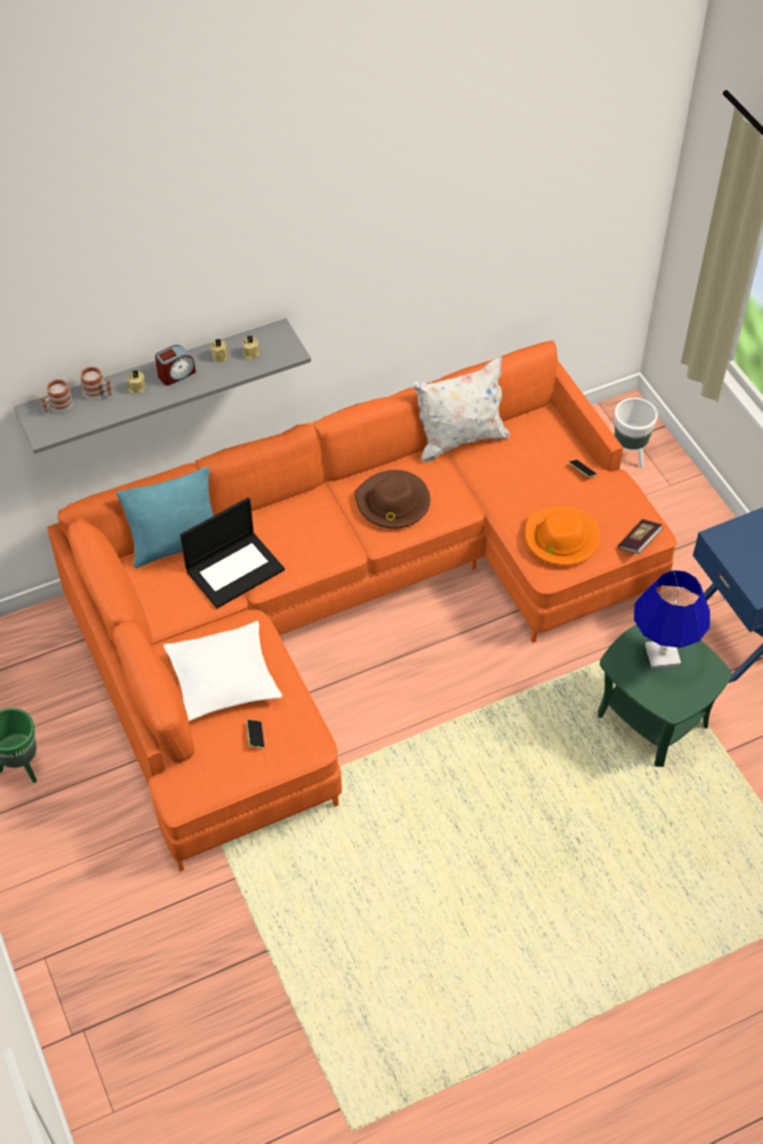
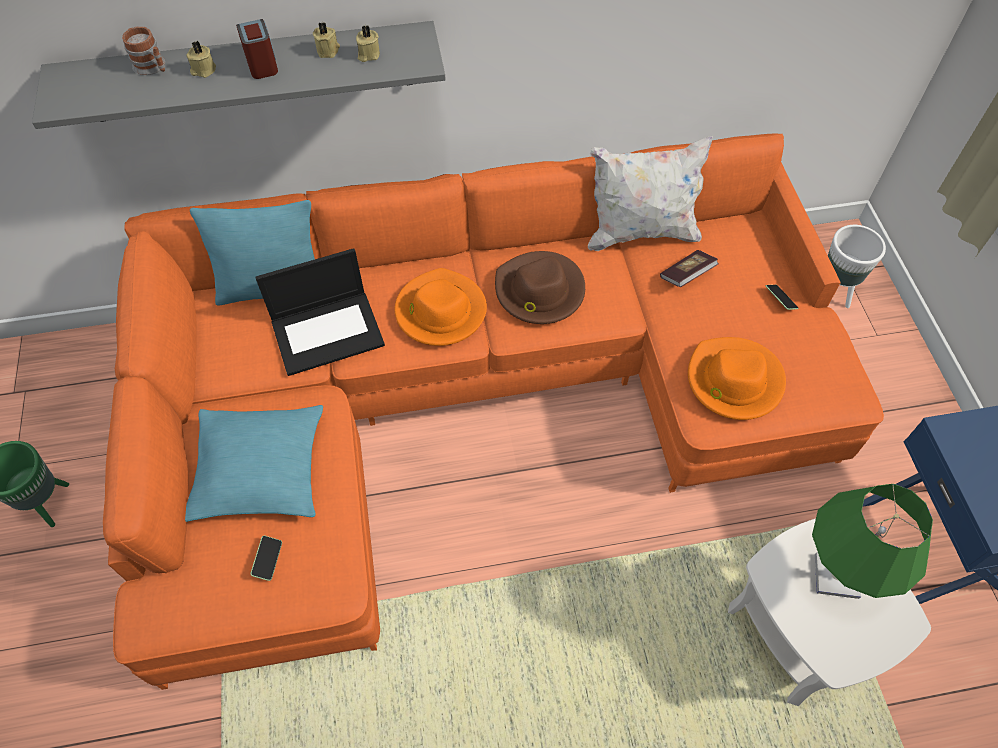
camera: 15 degrees right, 5 degrees up
mug [41,379,74,413] -> none
alarm clock [155,345,196,386] -> alarm clock turned 90 degrees counterclockwise [236,19,278,79]
white pillow [163,621,282,721] -> turquoise pillow [185,405,323,522]
green side table [598,624,732,767] -> white side table [728,519,931,706]
book [618,519,663,554] -> book moved to [660,250,719,287]
blue table lamp [634,570,710,669] -> green table lamp [812,484,933,599]
none -> orange hat [395,268,487,346]

